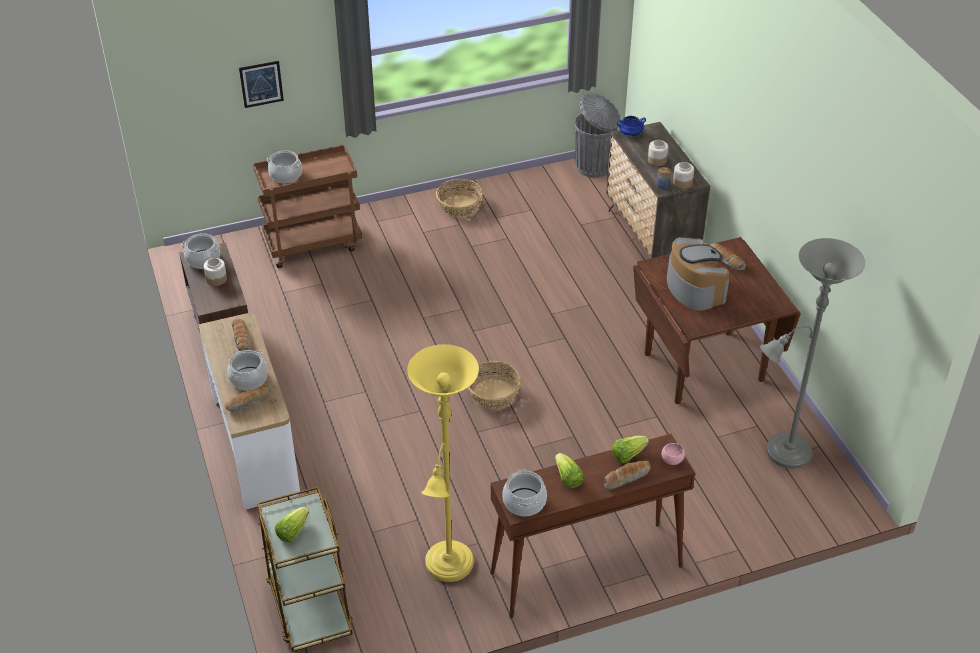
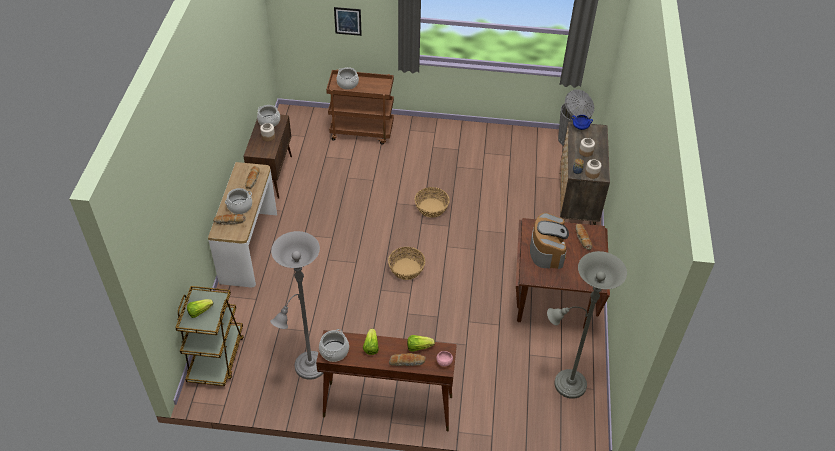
camera: 25 degrees right, 5 degrees up
yellow floor lamp [407,344,479,582] -> grey floor lamp [270,231,324,380]
basket [436,179,483,217] -> basket moved to [415,187,450,218]

